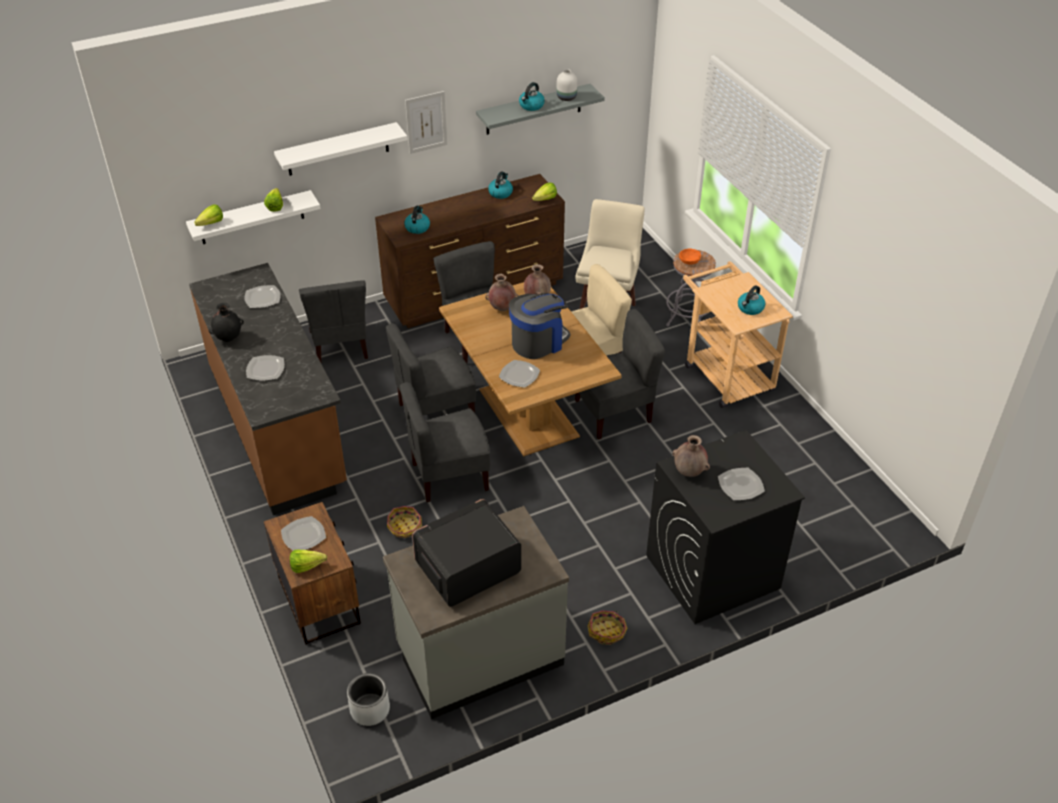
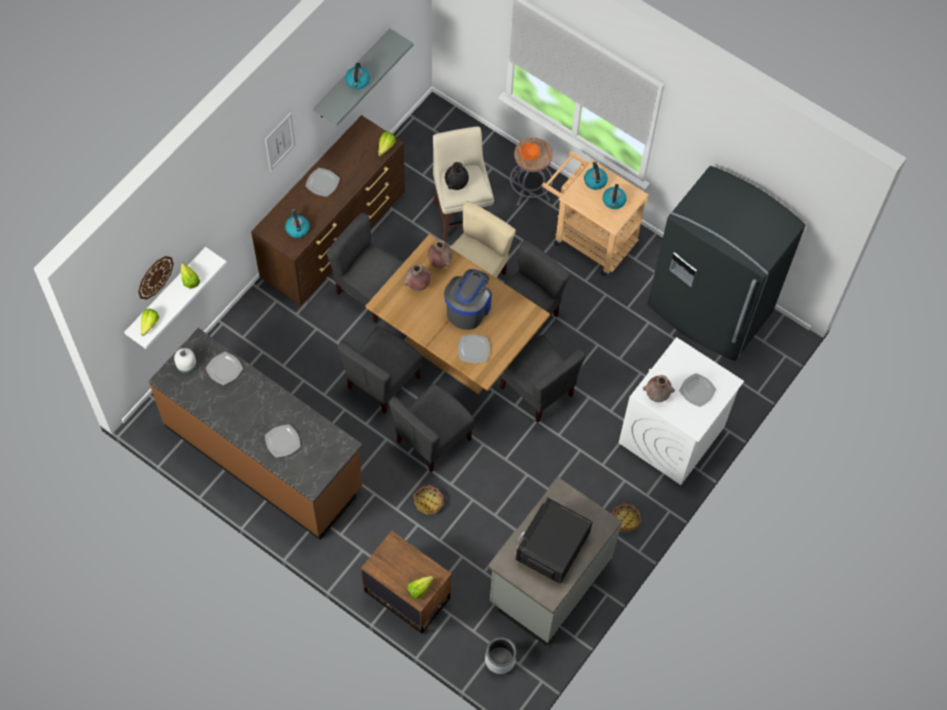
camera: 30 degrees left, 20 degrees up
black vase [209,303,244,342] -> black vase moved to [445,162,469,190]
white shelf [274,122,408,176] -> none
plate [281,516,326,550] -> plate moved to [305,168,340,197]
grey chair [299,280,368,362] -> grey chair moved to [500,335,586,423]
kettle [488,171,513,199] -> kettle moved to [584,161,608,190]
white vase [557,69,577,101] -> white vase moved to [174,348,197,374]
black washing machine [646,430,805,624] -> white washing machine [619,337,744,485]
none -> wall clock [138,256,174,299]
none -> grey fridge [647,166,806,361]

